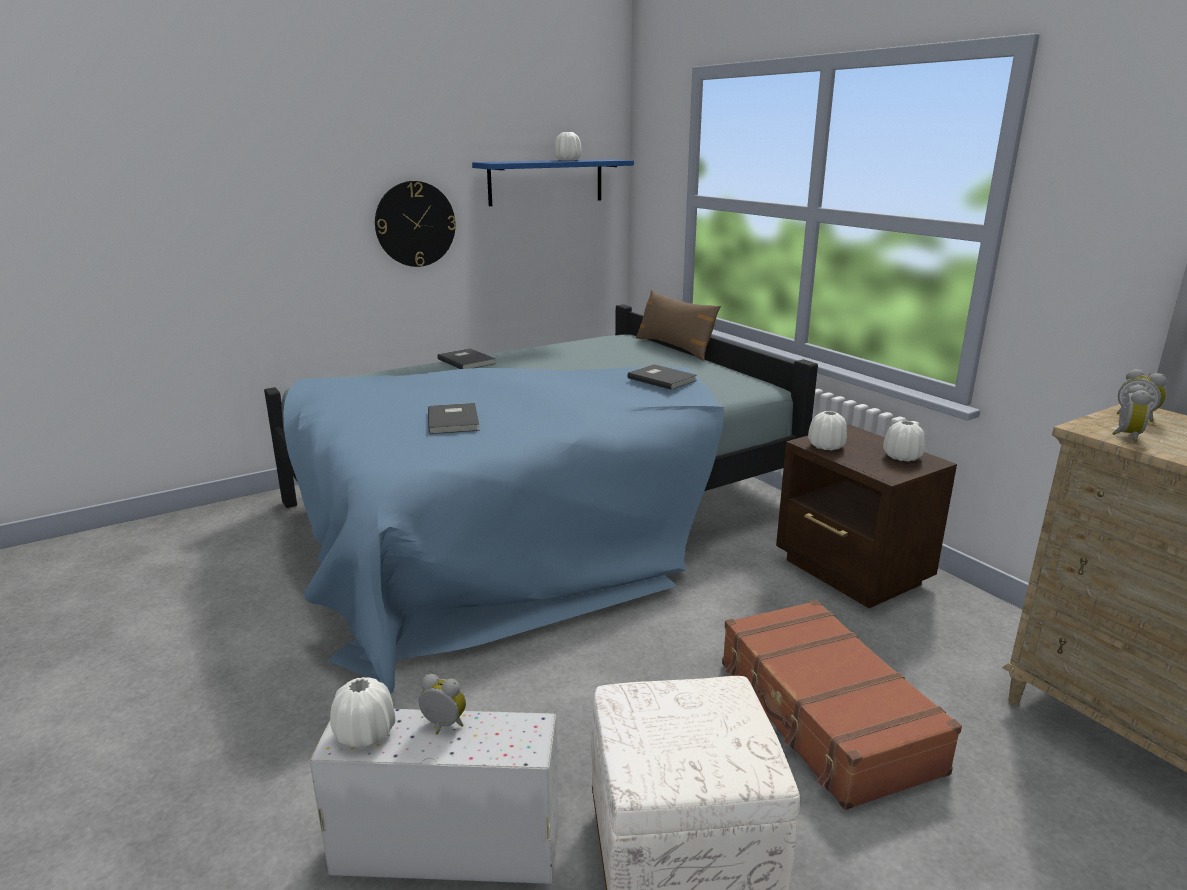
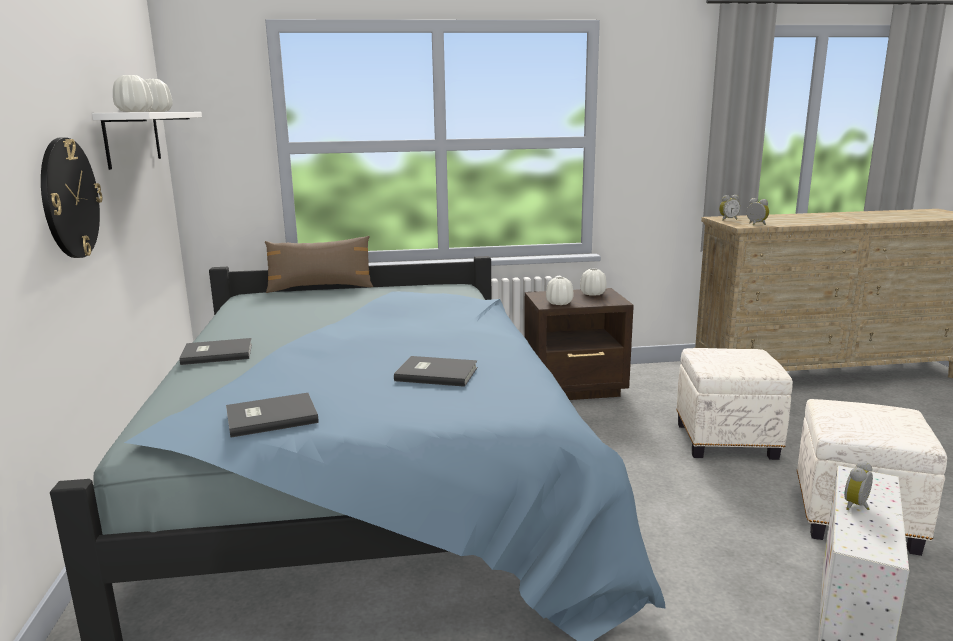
camera: 65 degrees left, 5 degrees down
white vase [330,677,396,748] -> white vase moved to [113,75,153,112]
blue shelf [472,159,634,206] -> white shelf [92,112,202,170]
grey book [627,364,697,390] -> grey book moved to [226,393,319,438]
brown suitcase [722,600,962,810] -> white ottoman [676,348,793,460]

